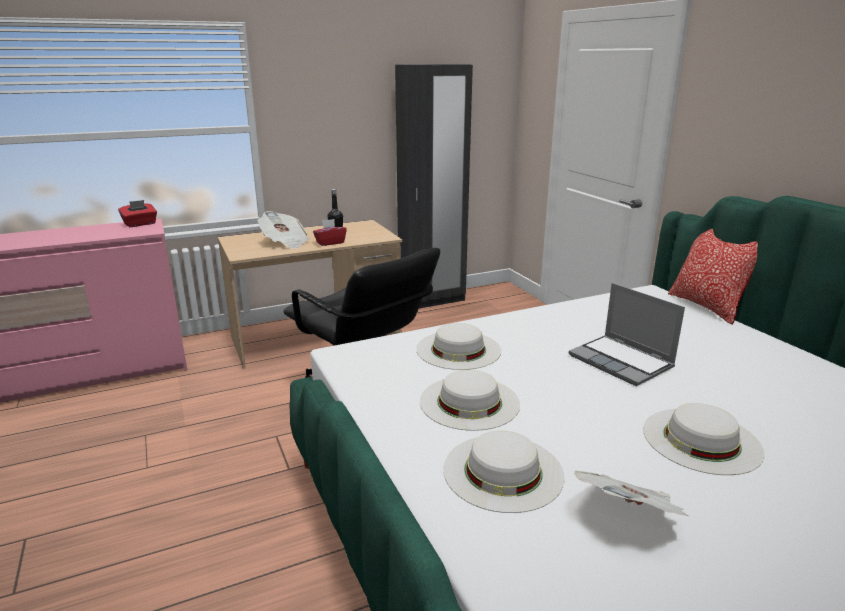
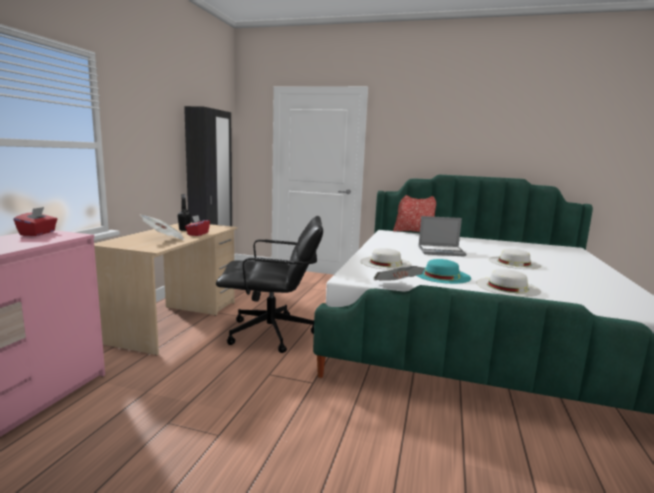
camera: 50 degrees left, 10 degrees down
white hat [420,370,520,431] -> turquoise hat [416,259,471,284]
newspaper [574,471,688,516] -> newspaper moved to [373,266,425,281]

